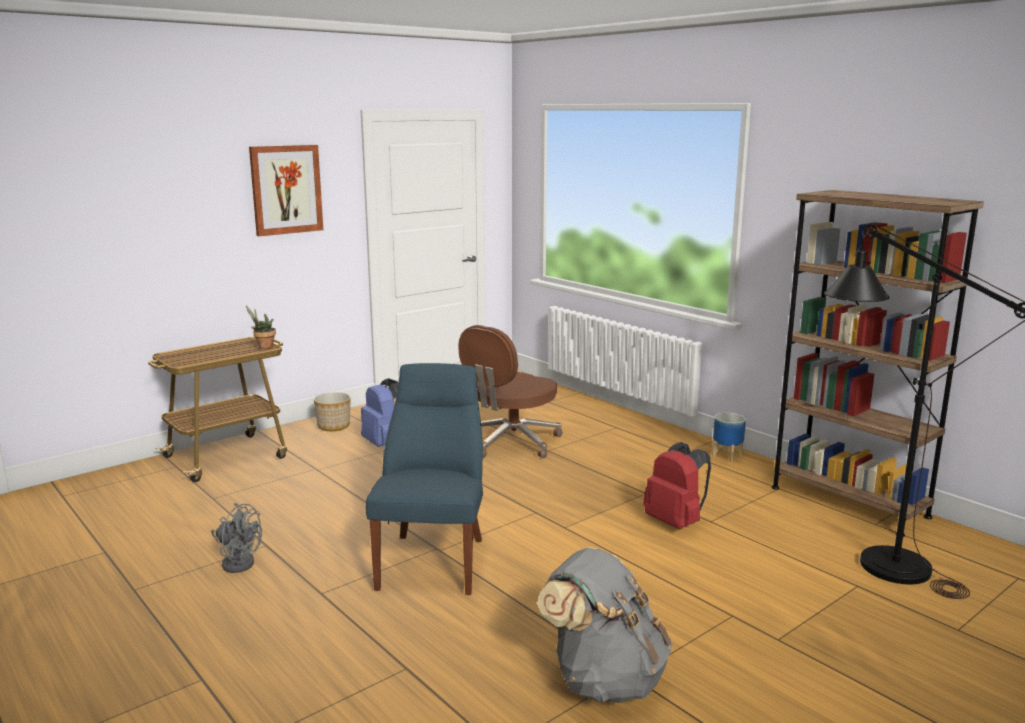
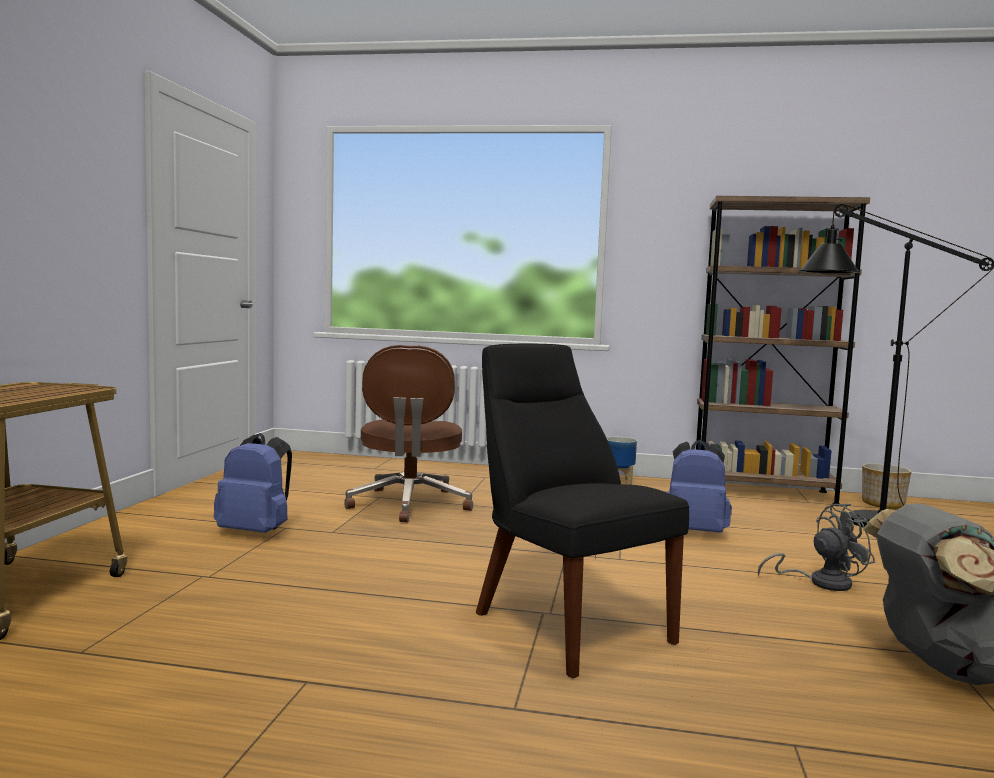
camera: 40 degrees left, 10 degrees down
grey fan [211,503,262,573] -> grey fan moved to [757,504,875,591]
potted plant [246,306,276,349] -> none
picture [249,145,323,236] -> none
planter [314,392,351,431] -> planter moved to [862,463,912,509]
blue chair [366,363,483,595] -> black chair [476,343,689,678]
red backpack [643,442,711,529] -> blue backpack [667,440,732,533]

